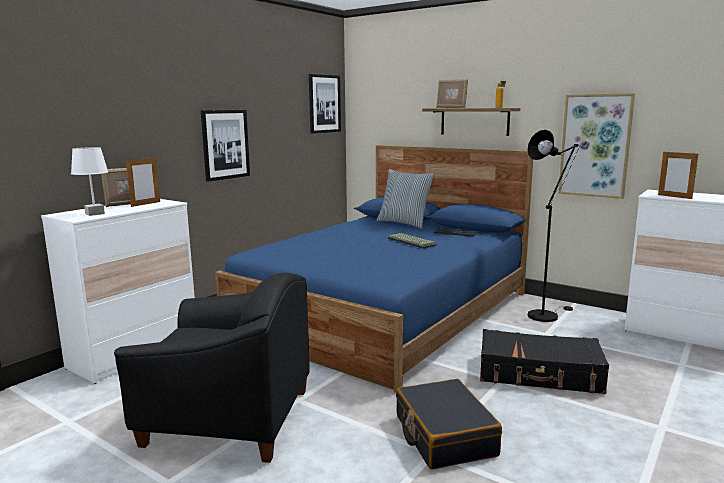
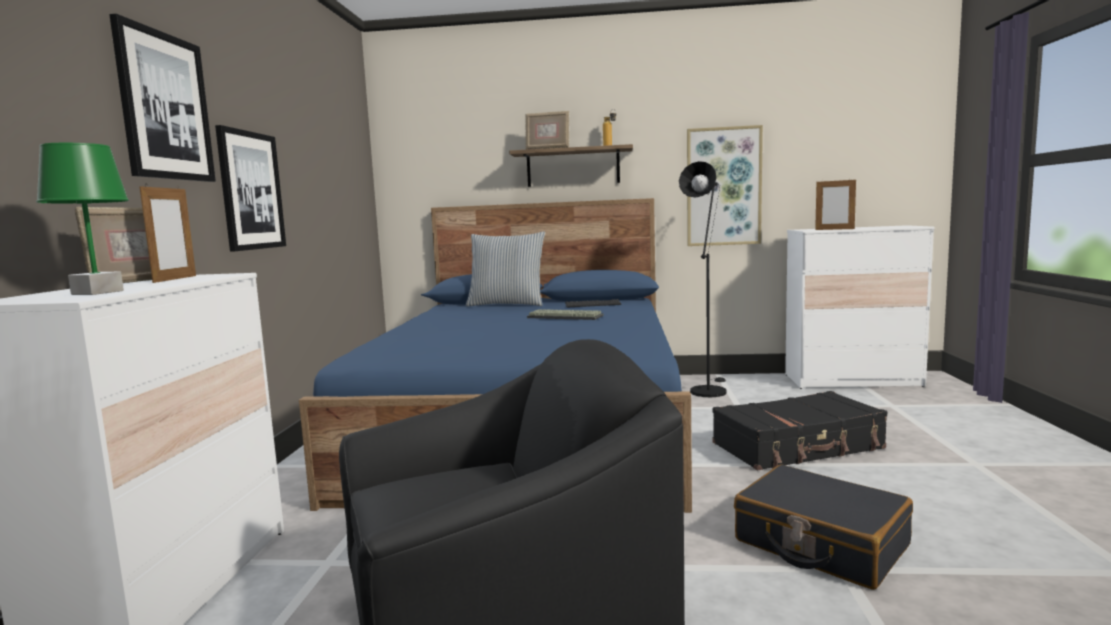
camera: 30 degrees left, 5 degrees down
white table lamp [71,147,108,216] -> green table lamp [36,143,129,295]
picture [309,74,341,133] -> picture moved to [109,14,216,182]

